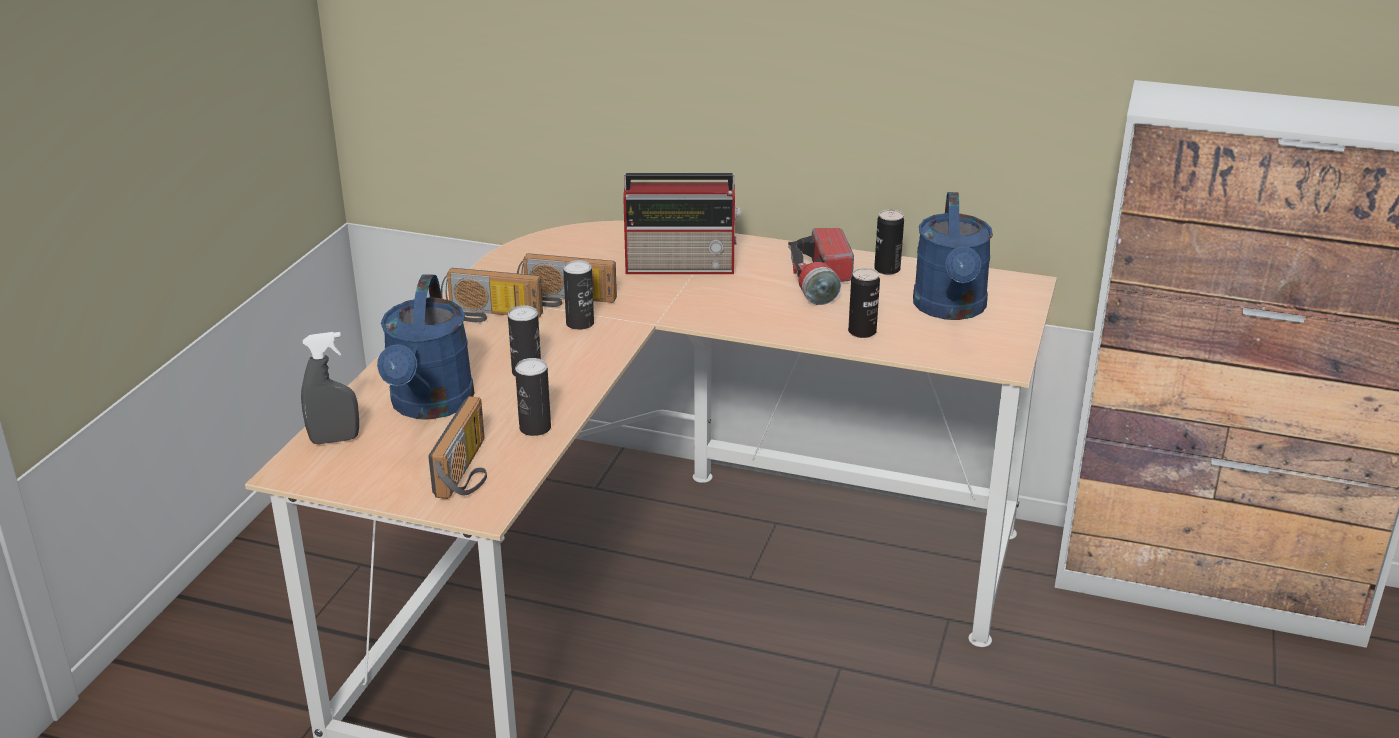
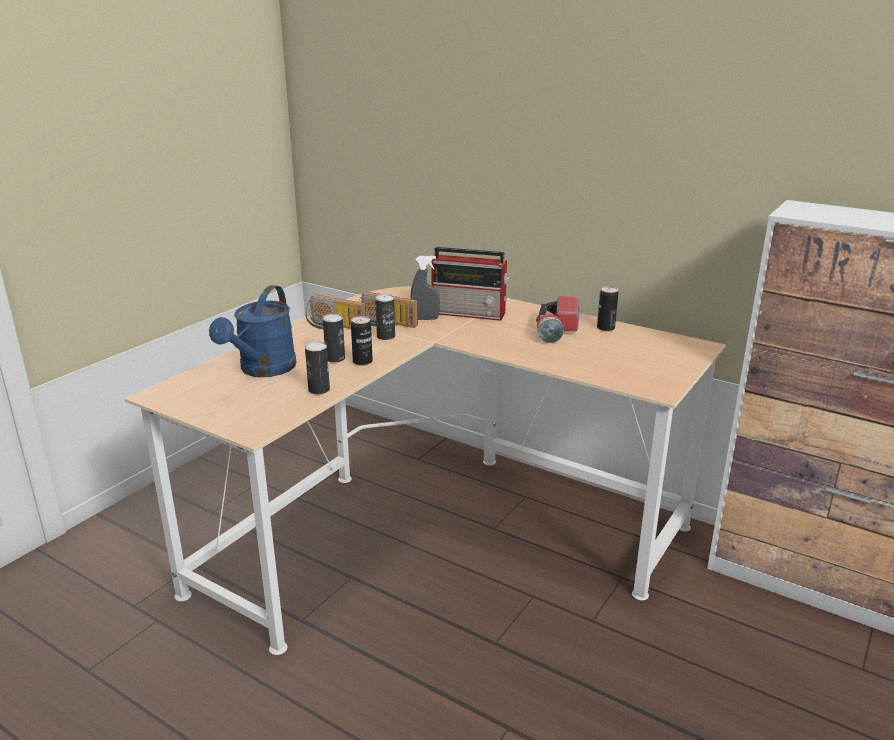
camera: 15 degrees right, 5 degrees down
grey spray bottle [301,332,359,444] -> grey spray bottle moved to [411,256,440,320]
radio [428,396,487,499] -> none
can [848,268,880,338] -> can moved to [351,316,373,366]
blue watering can [913,192,993,320] -> none

